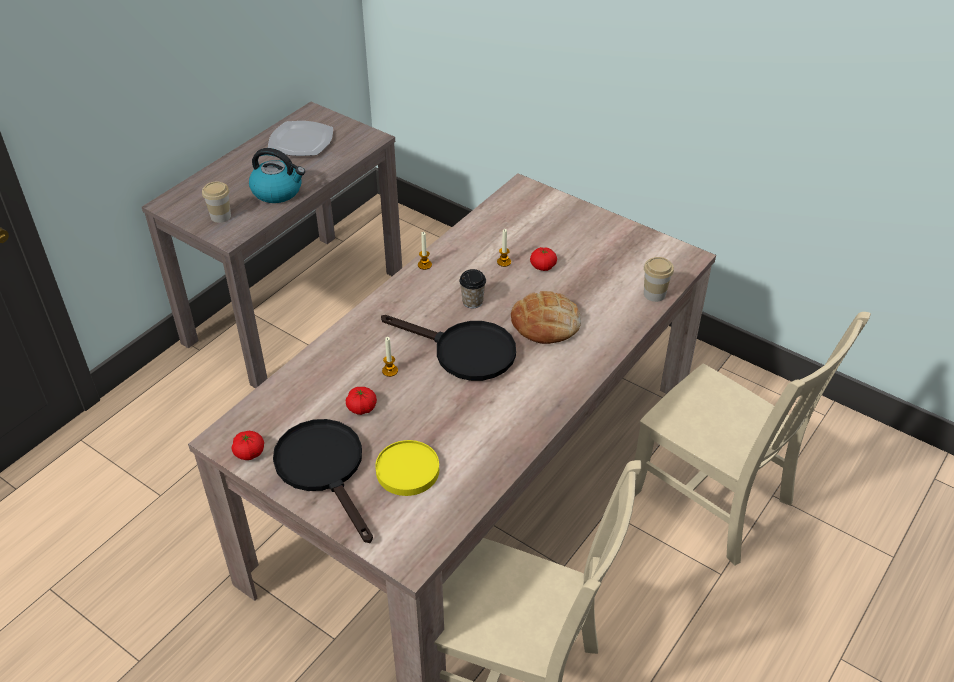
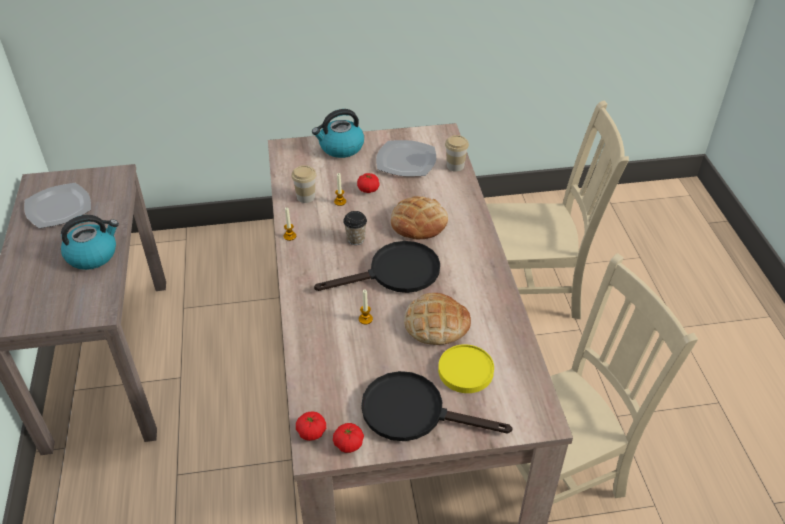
camera: 45 degrees left, 0 degrees up
cup [202,181,231,223] -> cup moved to [291,165,316,203]
tomato [346,387,377,415] -> tomato moved to [296,411,326,441]
none -> kettle [312,109,364,158]
none -> plate [376,140,436,176]
none -> bread [404,293,471,345]

